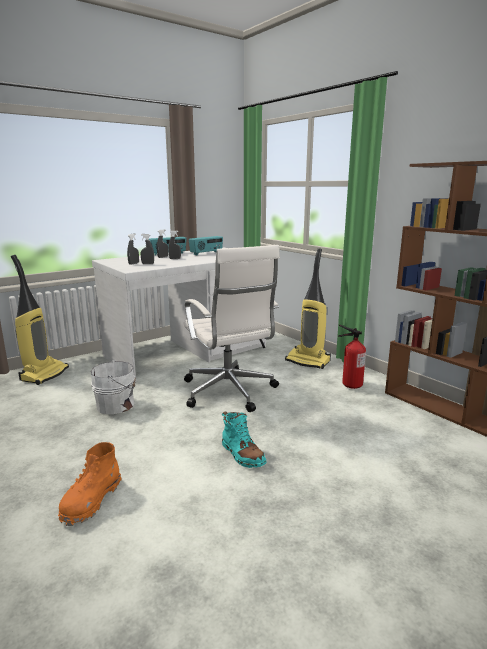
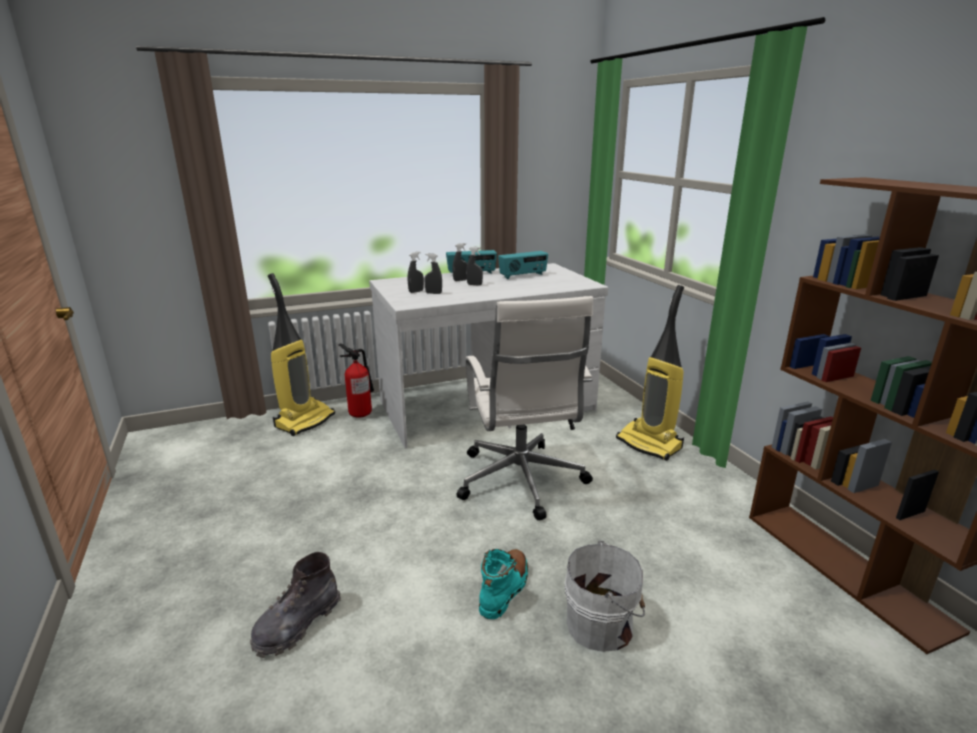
camera: 15 degrees right, 5 degrees up
orange boot [58,442,122,526] -> grey boot [250,552,341,658]
white bucket [91,359,136,414] -> white bucket moved to [564,540,645,652]
turquoise boot [222,411,267,468] -> turquoise boot turned 135 degrees counterclockwise [479,549,528,619]
fire extinguisher [338,325,366,389] -> fire extinguisher moved to [338,344,374,418]

